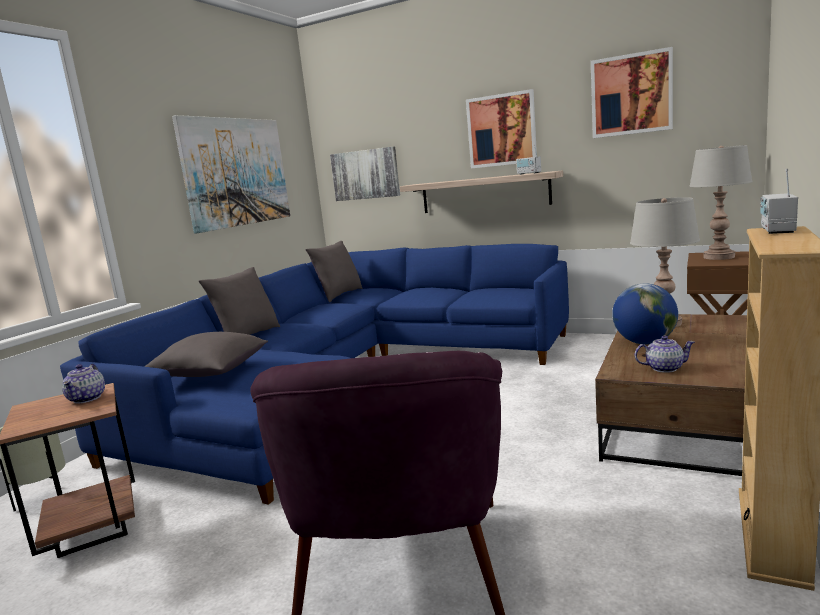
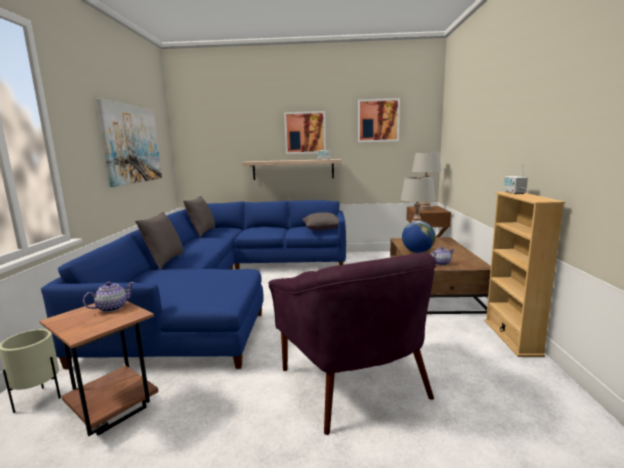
camera: 25 degrees left, 0 degrees up
teapot [62,364,105,404] -> teapot turned 105 degrees counterclockwise [83,282,135,312]
grey pillow [144,332,268,377] -> grey pillow moved to [302,212,339,231]
picture [330,147,400,201] -> none

